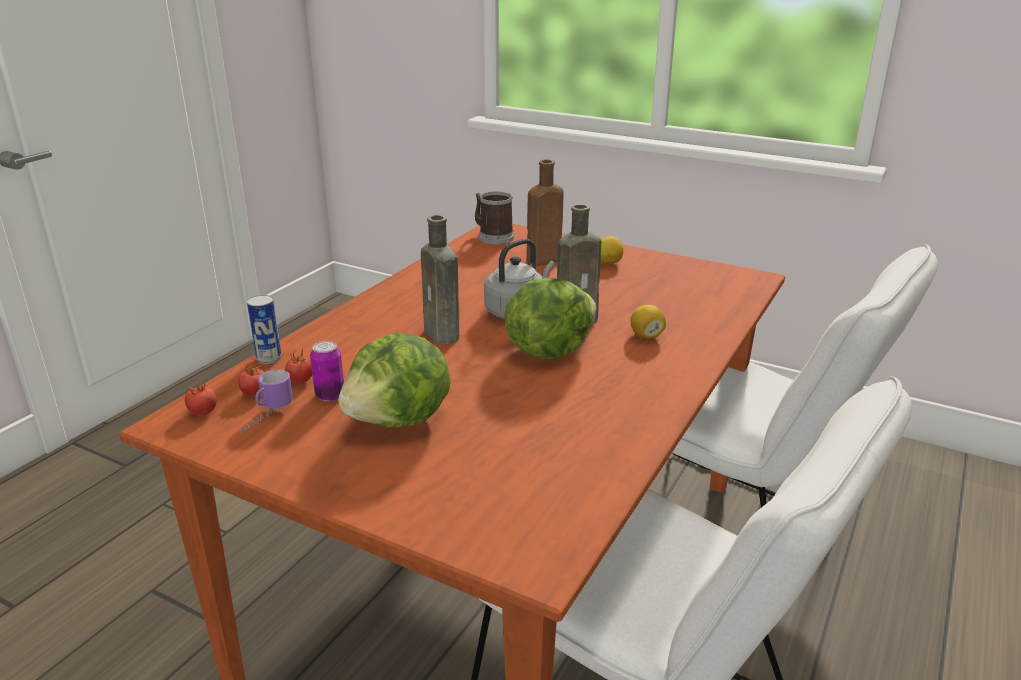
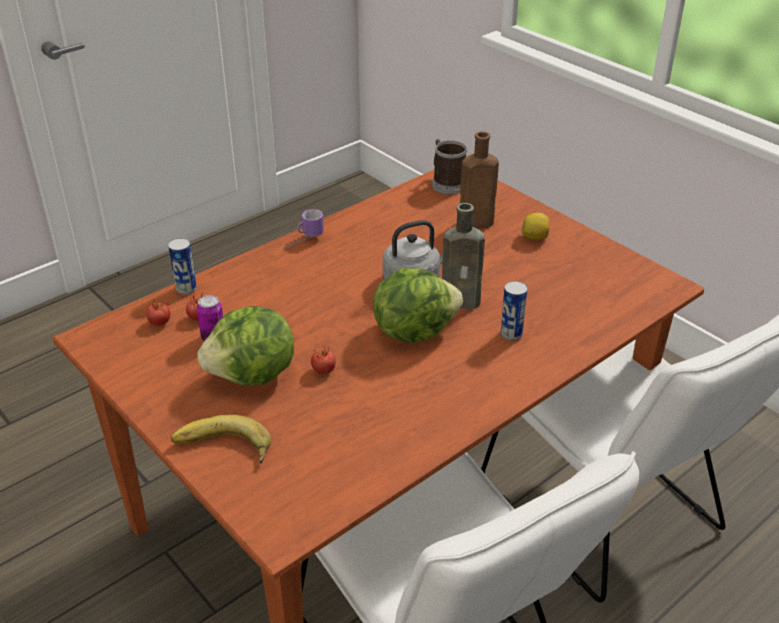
camera: 20 degrees right, 10 degrees up
tomato [185,380,216,415] -> tomato moved to [311,347,336,374]
mug [240,370,293,433] -> mug moved to [284,209,324,249]
brown bottle [421,215,459,344] -> none
lemon [630,305,666,339] -> can [500,281,528,340]
none -> banana [171,415,271,464]

